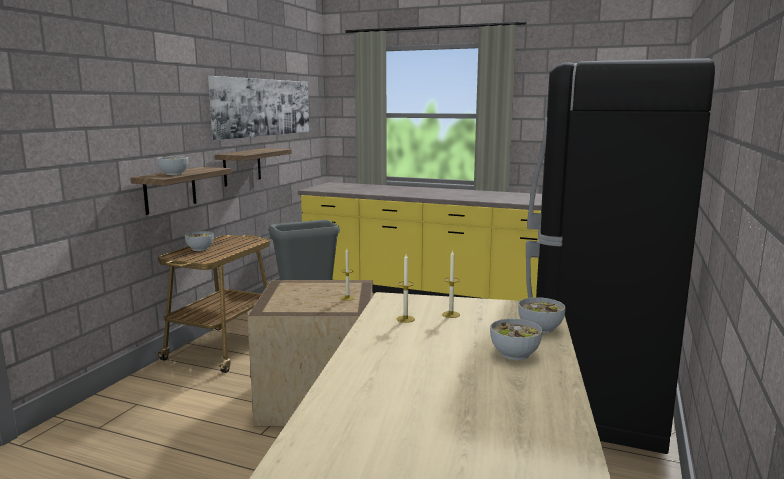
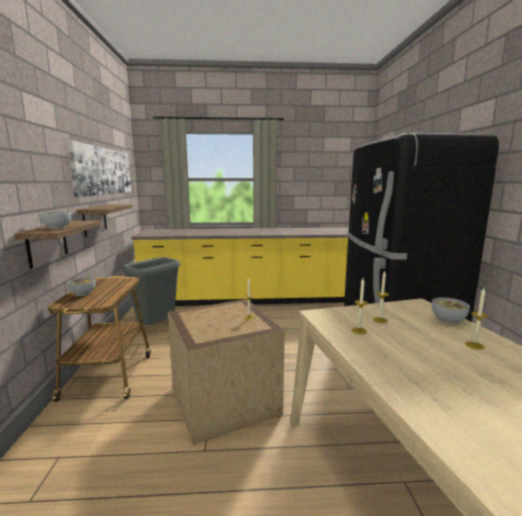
camera: 25 degrees left, 0 degrees up
bowl [490,319,542,360] -> candle [465,288,488,350]

